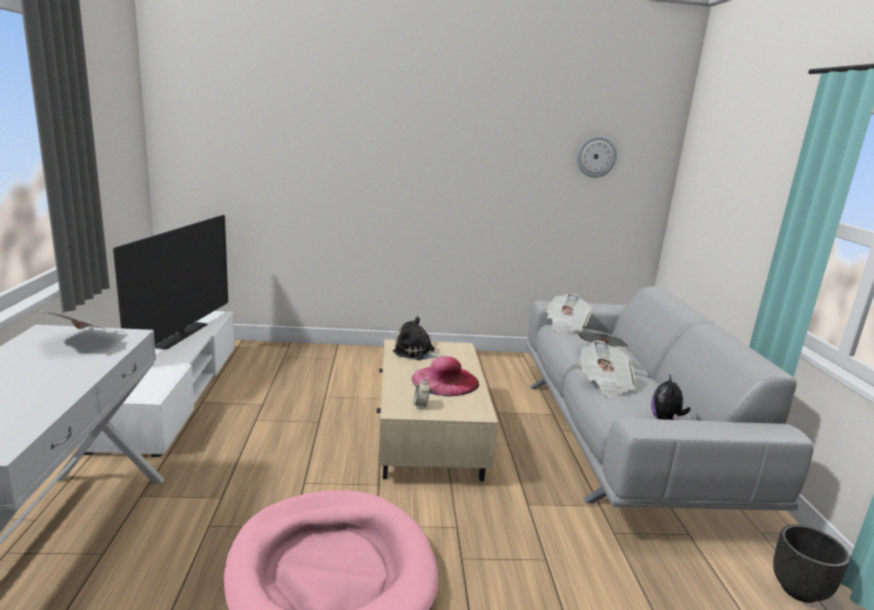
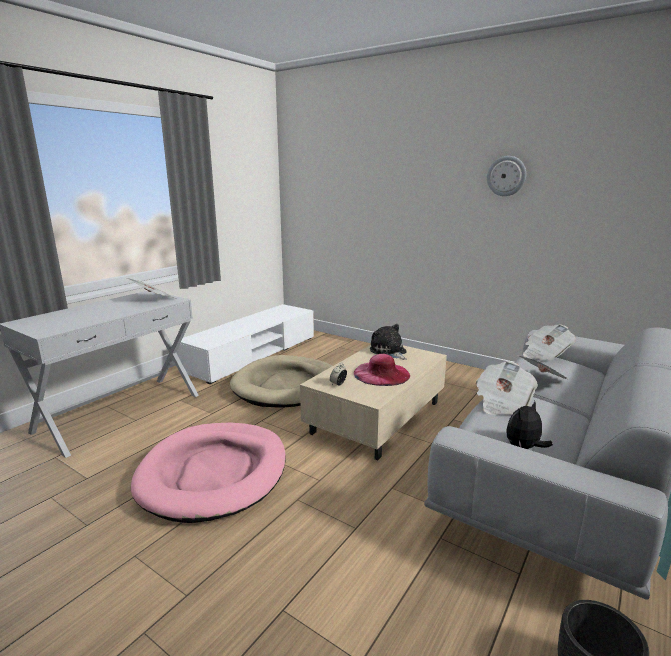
camera: 40 degrees right, 0 degrees up
television [113,215,228,350] -> none
wall clock [577,135,617,178] -> wall clock moved to [487,156,526,196]
none -> beige dog bed [230,355,332,408]

